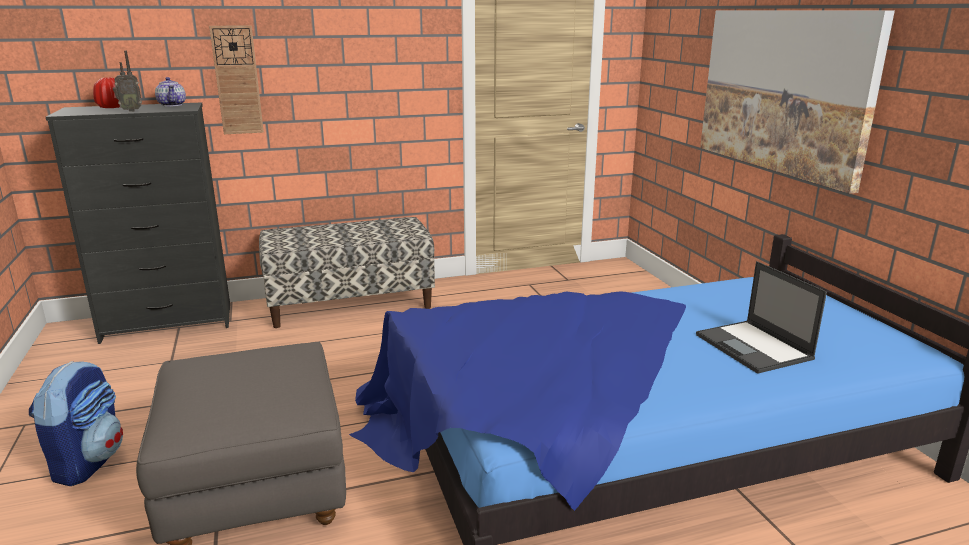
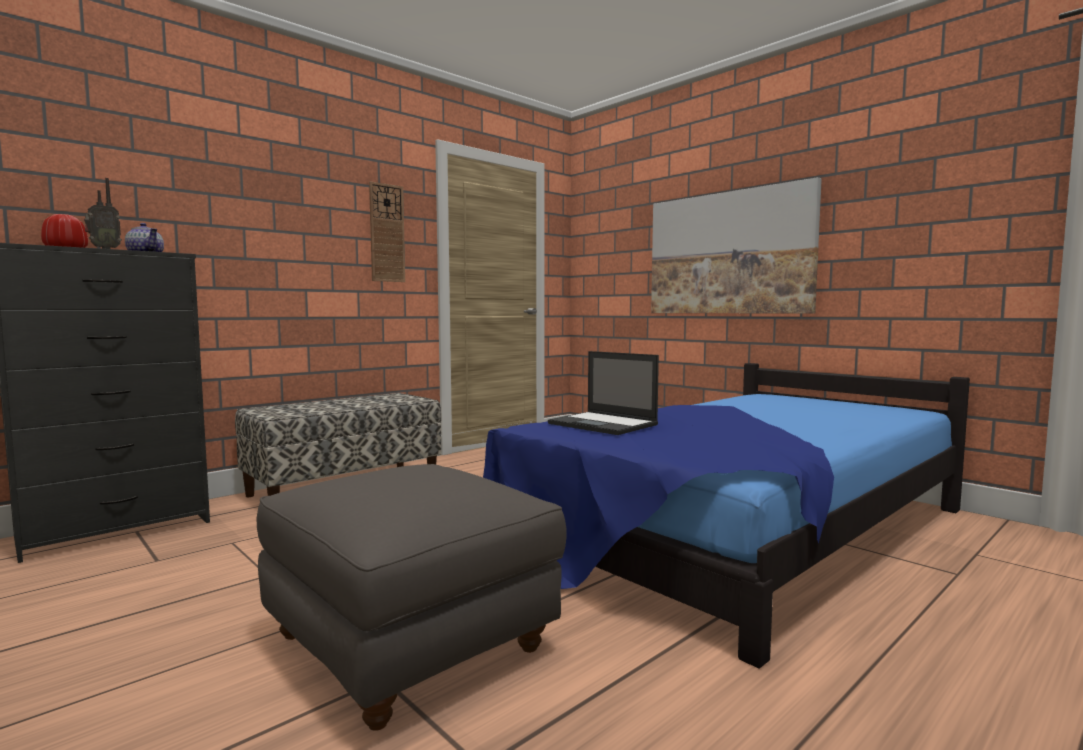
camera: 25 degrees left, 15 degrees down
backpack [29,361,123,486] -> none
wall clock [209,25,264,134] -> wall clock moved to [369,181,405,282]
laptop [696,261,827,374] -> laptop moved to [548,351,659,435]

